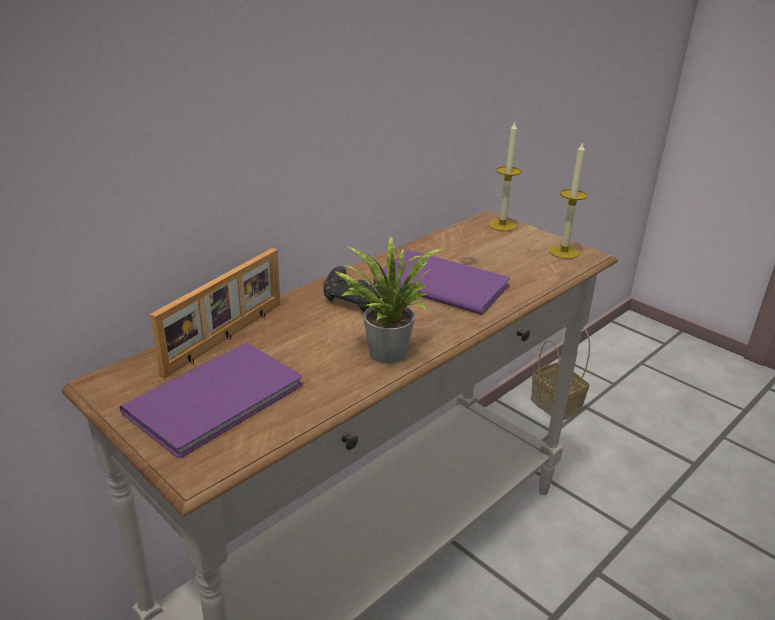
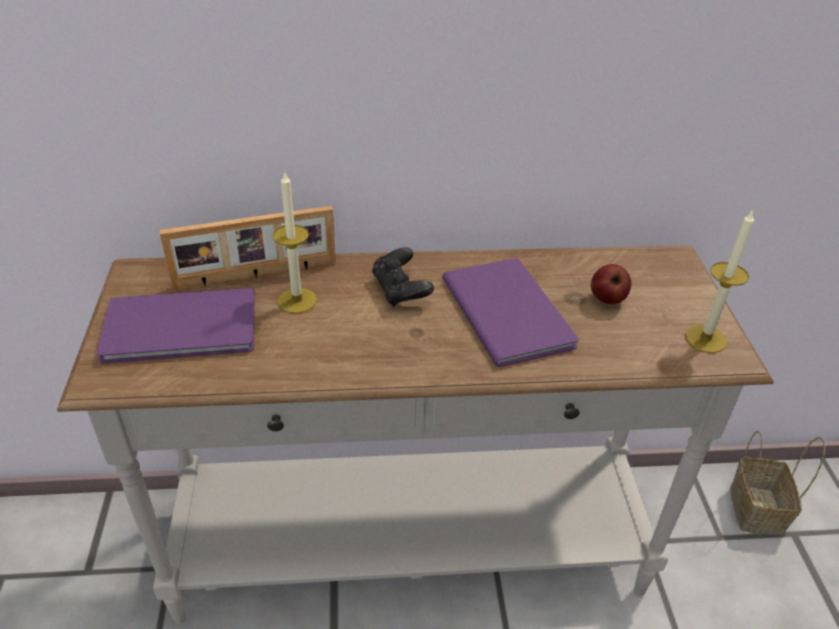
camera: 40 degrees right, 10 degrees up
potted plant [335,236,444,364] -> none
candle [489,122,521,231] -> candle moved to [273,171,317,313]
none -> apple [591,264,631,304]

